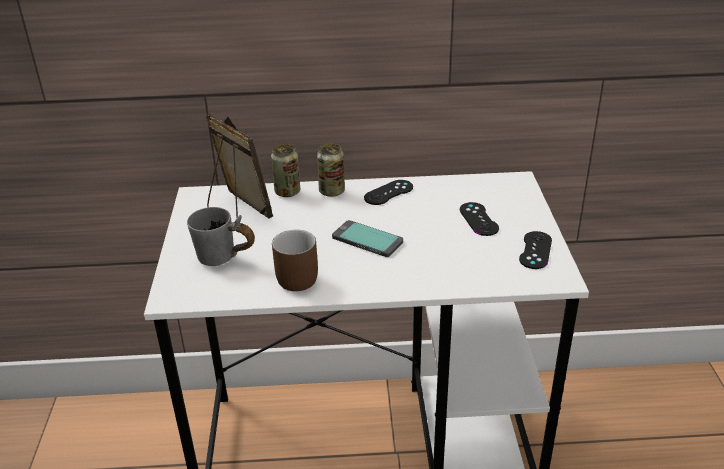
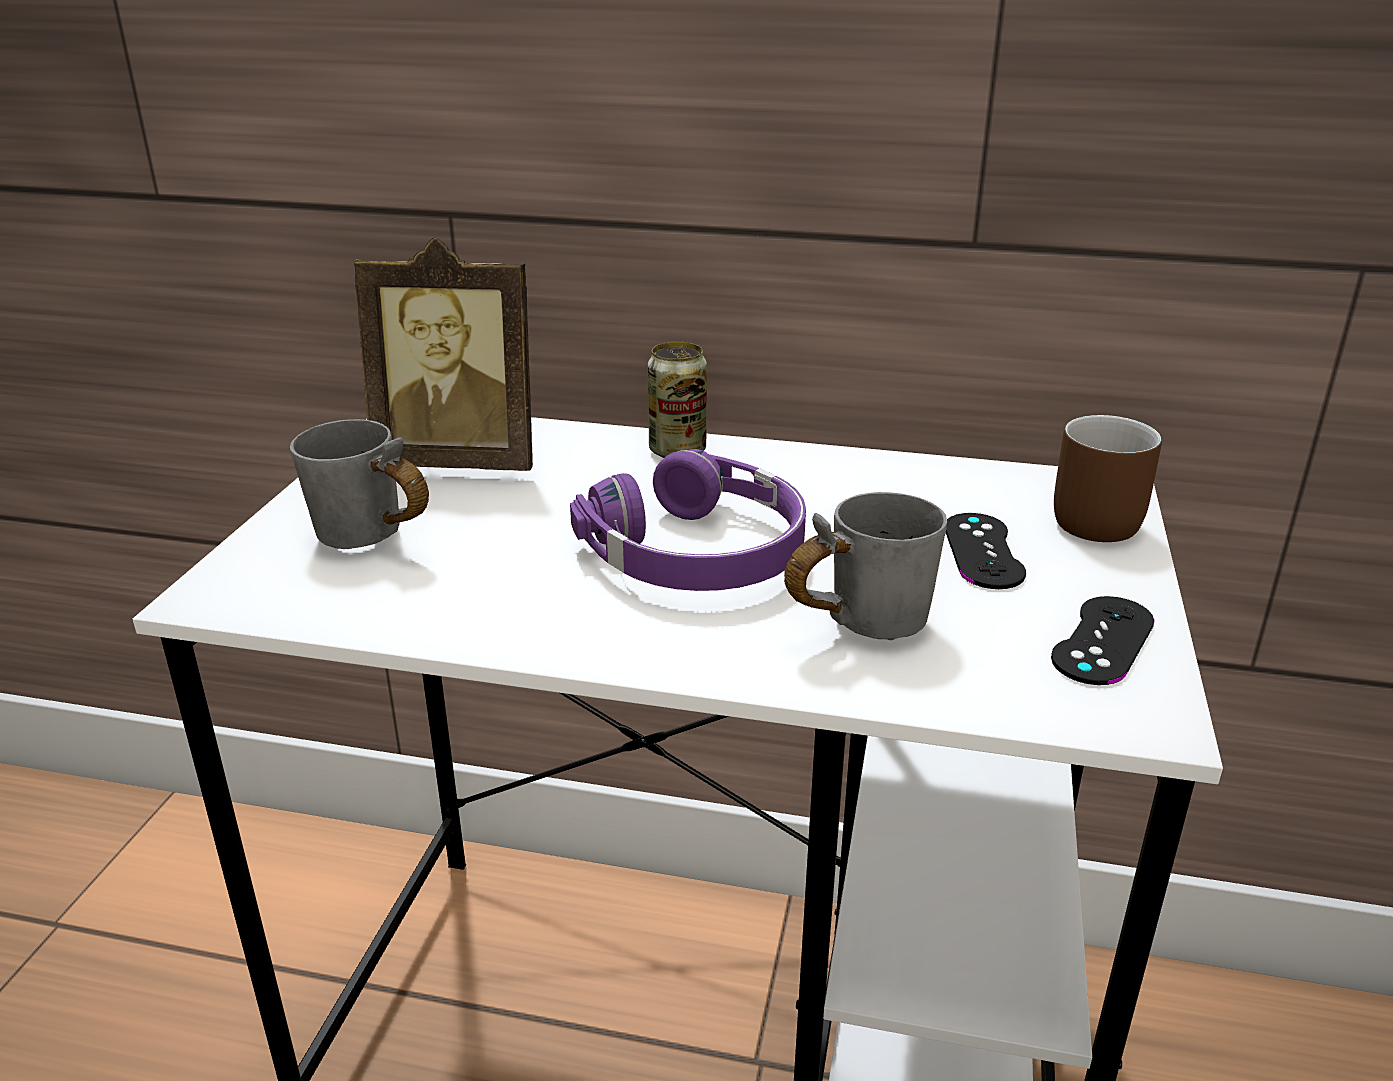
camera: 15 degrees right, 5 degrees down
picture frame [206,114,273,218] -> picture frame turned 120 degrees clockwise [354,237,533,471]
can [271,144,300,197] -> none
brown mug [272,230,318,291] -> brown mug moved to [1054,415,1162,542]
phone [332,220,403,257] -> purple headphones [570,449,806,591]
black game controller [364,180,413,205] -> none
none -> grey mug [784,492,947,640]

